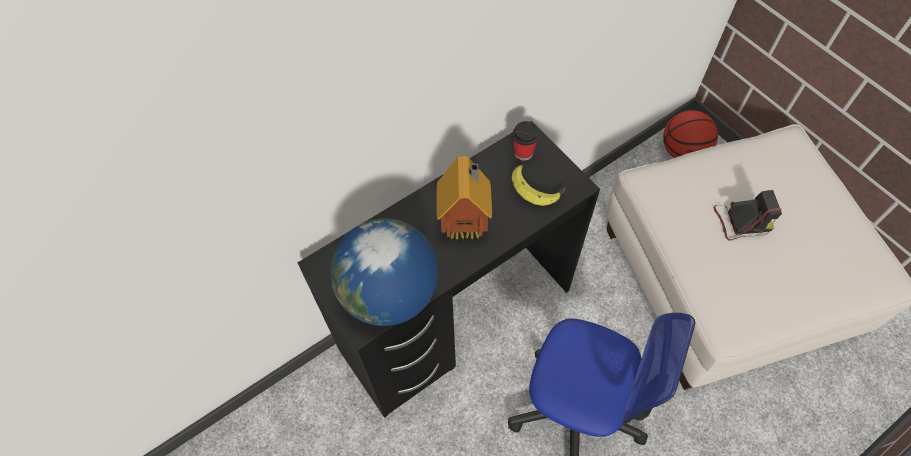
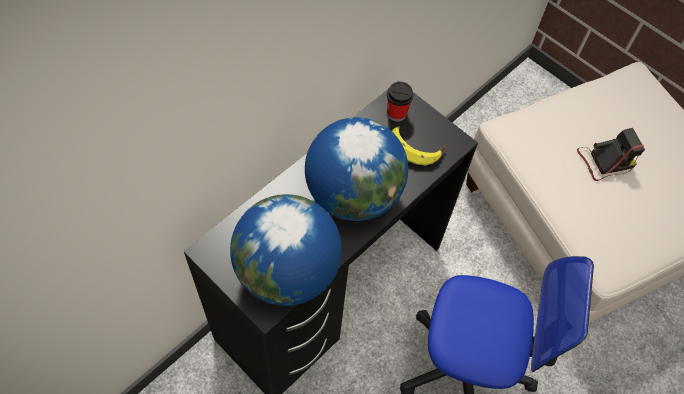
camera: 15 degrees left, 0 degrees up
toy house [436,156,492,240] -> globe [305,117,408,221]
basketball [663,110,718,158] -> none

